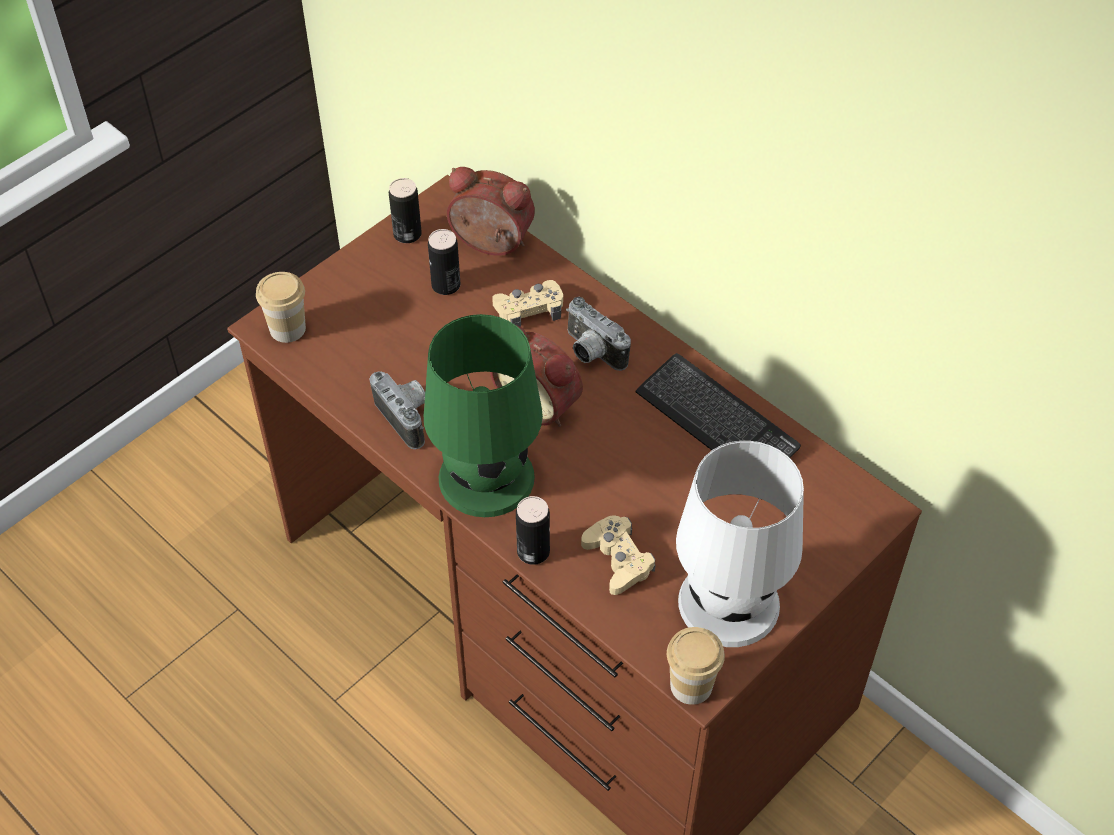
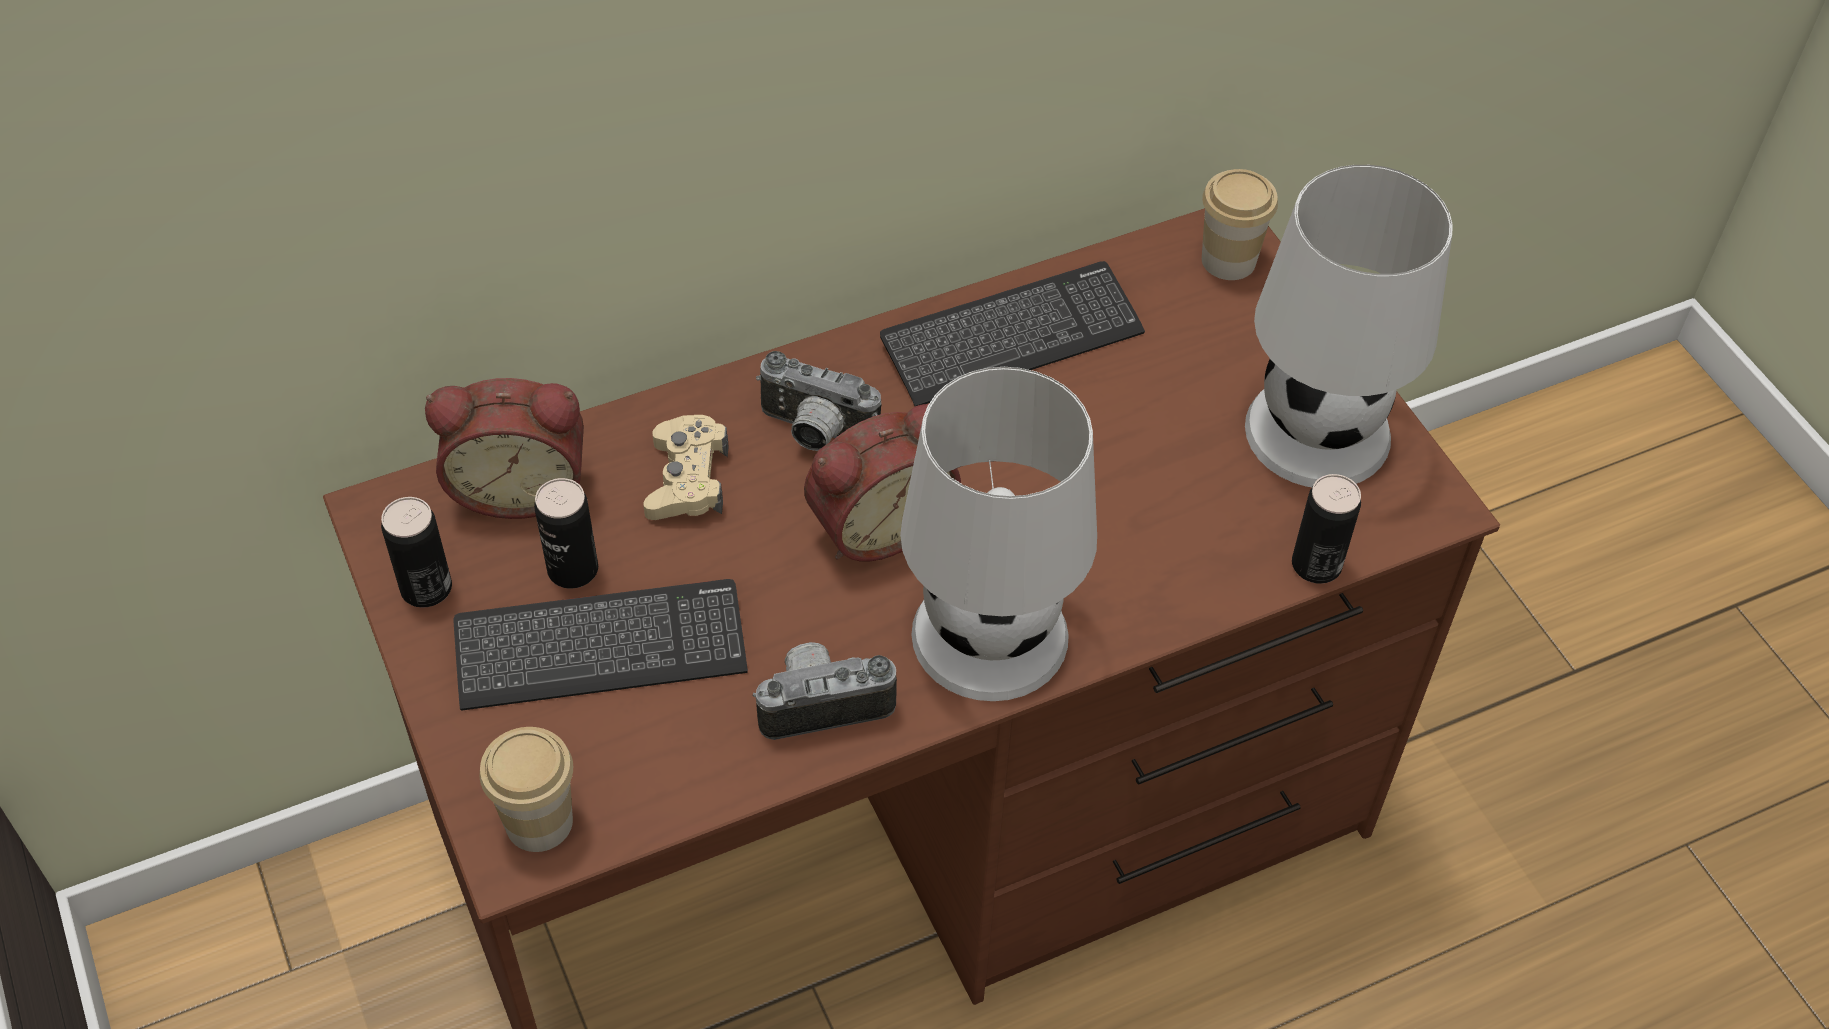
camera: 70 degrees left, 0 degrees up
green table lamp [424,314,543,517] -> white table lamp [900,367,1097,701]
alarm clock [447,167,535,255] -> alarm clock turned 135 degrees counterclockwise [425,378,584,519]
can [516,496,550,565] -> can moved to [1292,474,1361,584]
camera [566,297,631,371] -> camera turned 45 degrees clockwise [756,351,881,451]
beige game controller [581,515,656,595] -> none
cup [667,627,725,705] -> cup moved to [1202,169,1278,280]
none -> keyboard [453,579,748,711]

